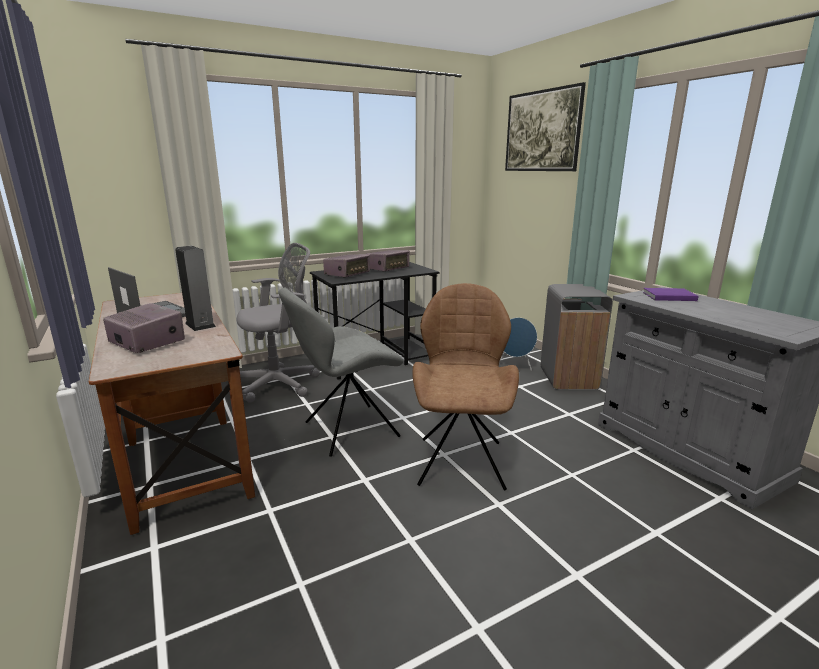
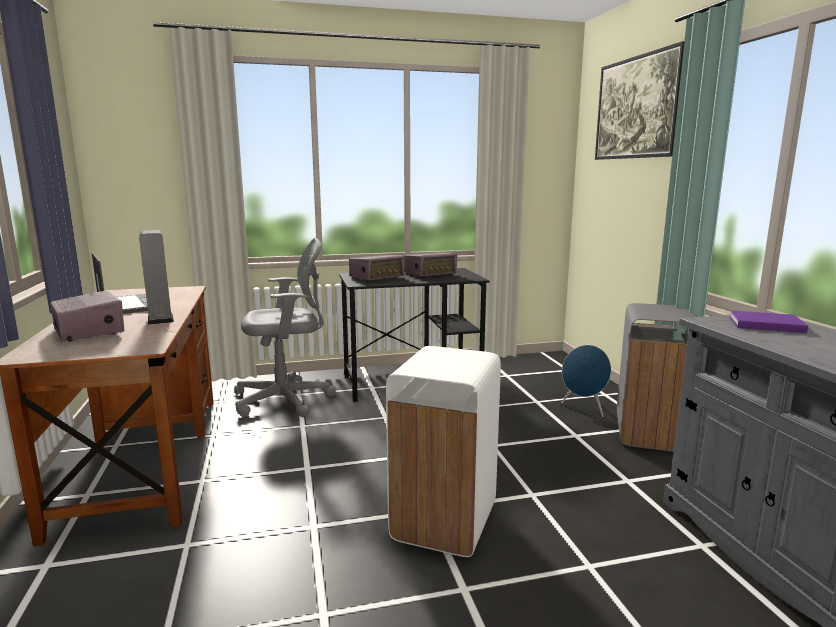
camera: 15 degrees right, 5 degrees down
grey chair [279,287,404,457] -> none
brown chair [412,283,519,491] -> white trash can [386,346,501,557]

